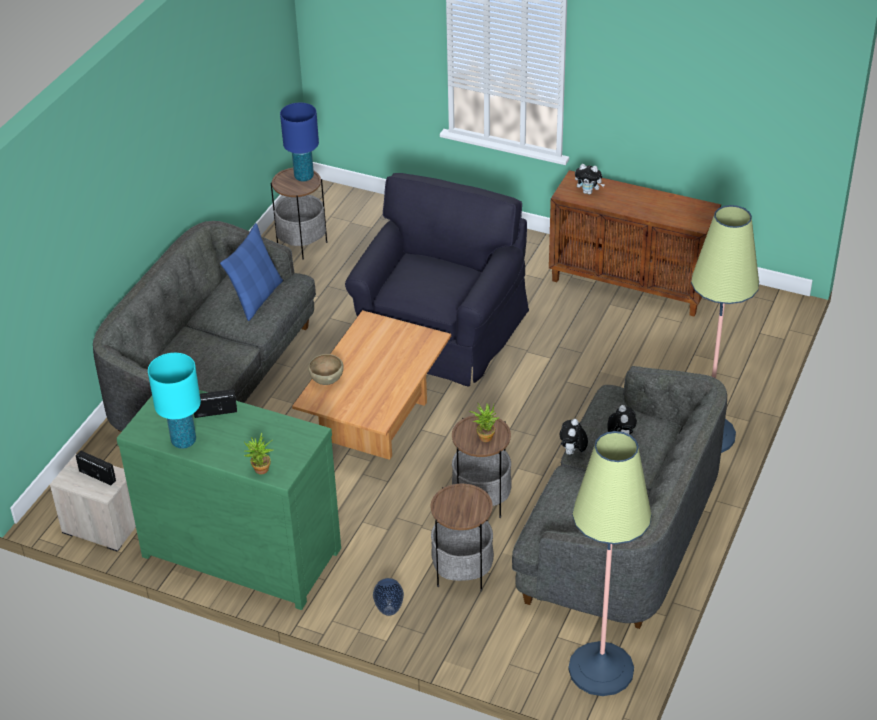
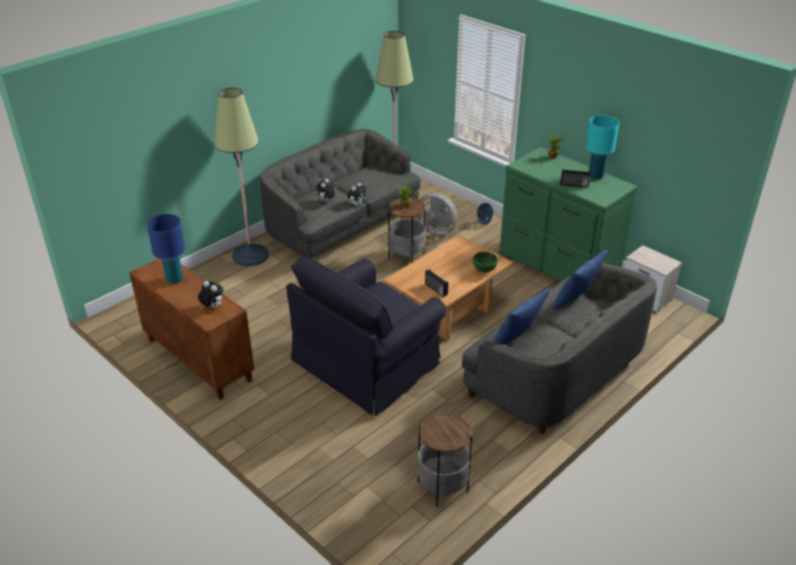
camera: 160 degrees left, 5 degrees down
radio [76,451,116,485] -> radio moved to [425,269,448,297]
blue table lamp [280,103,319,181] -> blue table lamp moved to [147,214,185,284]
brown bowl [308,354,344,385] -> green bowl [473,252,498,272]
side table [431,484,494,592] -> grey fan [417,193,458,234]
none -> blue pillow [553,250,608,309]

